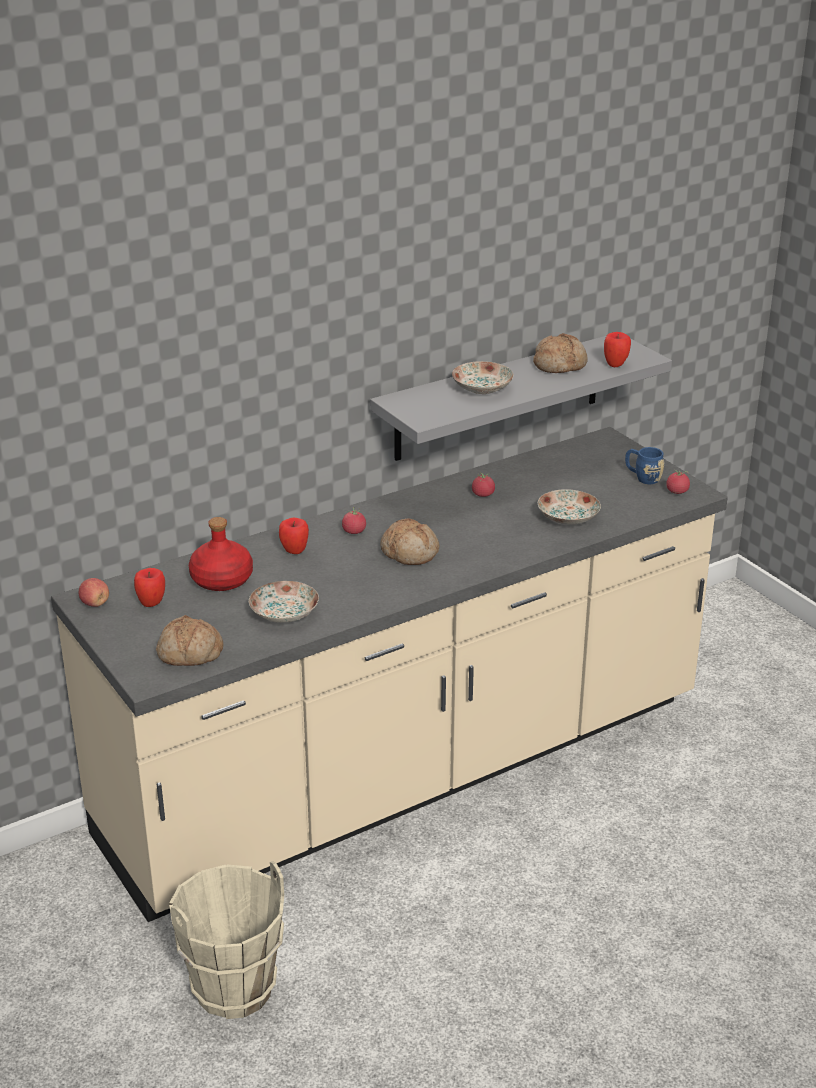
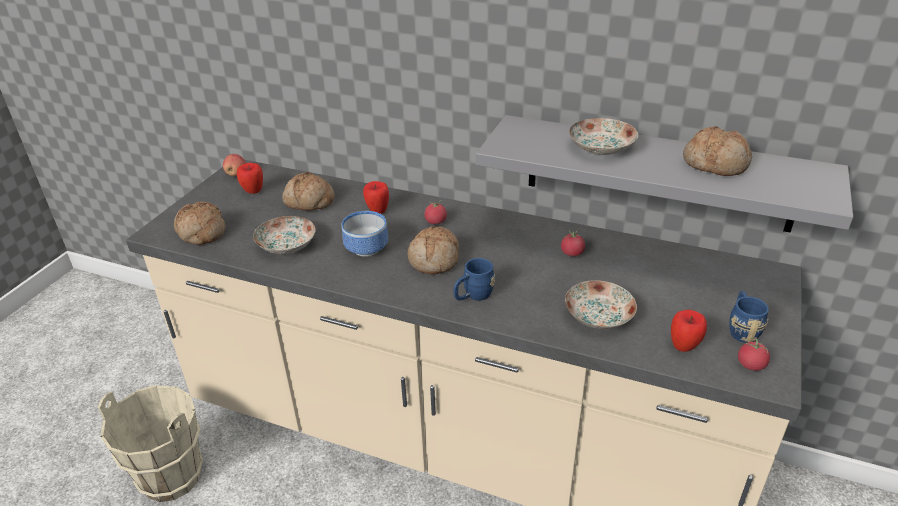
camera: 55 degrees right, 5 degrees up
red bottle [189,517,253,591] -> bread [282,172,335,210]
apple [604,332,631,367] -> apple moved to [671,310,707,352]
none -> bowl [342,211,388,257]
none -> blue mug [453,258,495,301]

